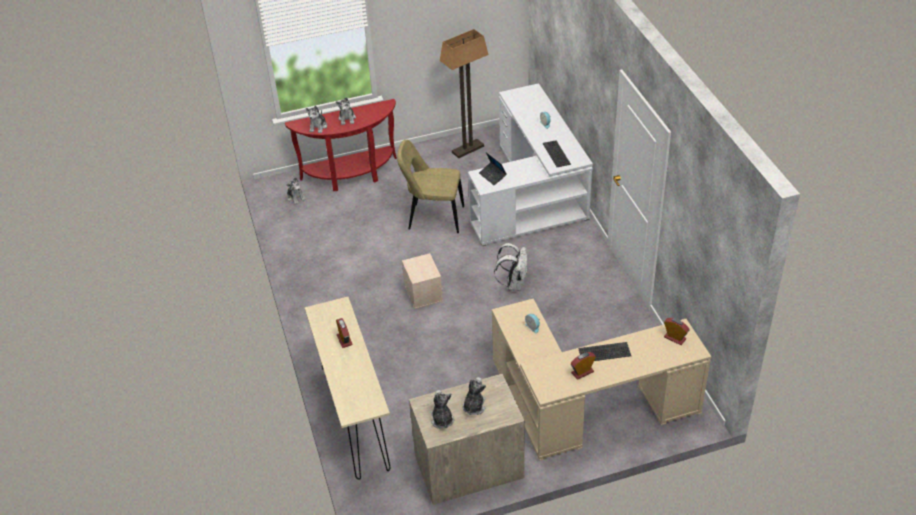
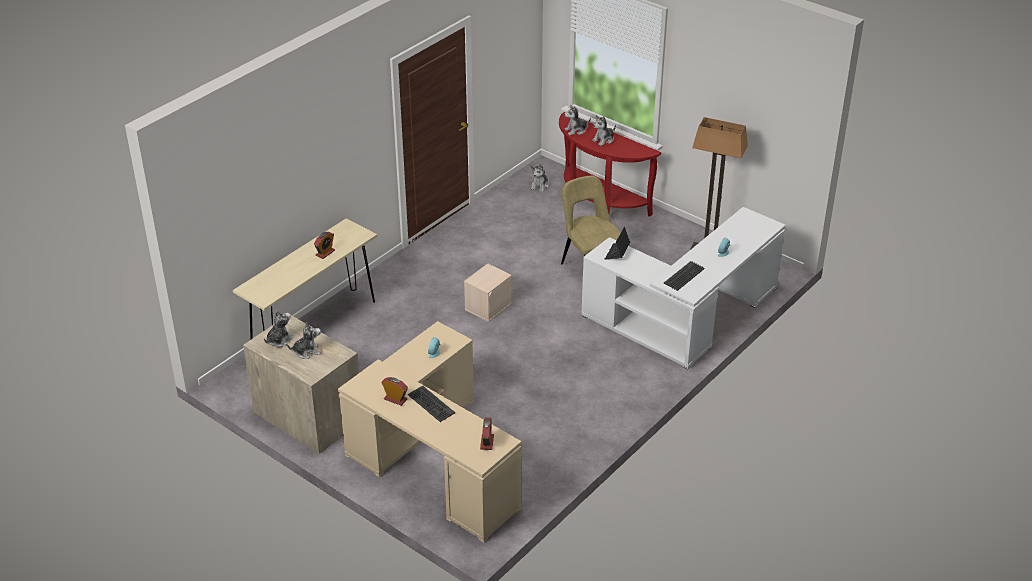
camera: 55 degrees right, 5 degrees down
white backpack [494,243,528,291] -> none

